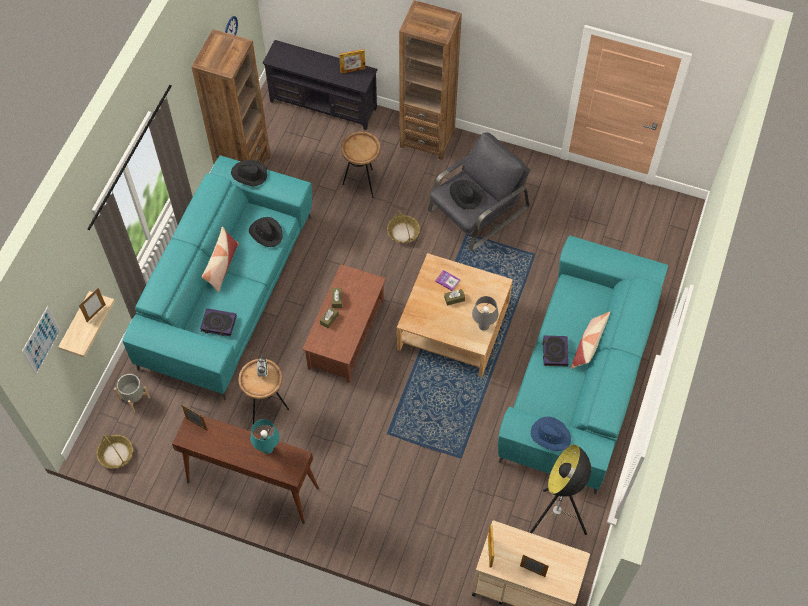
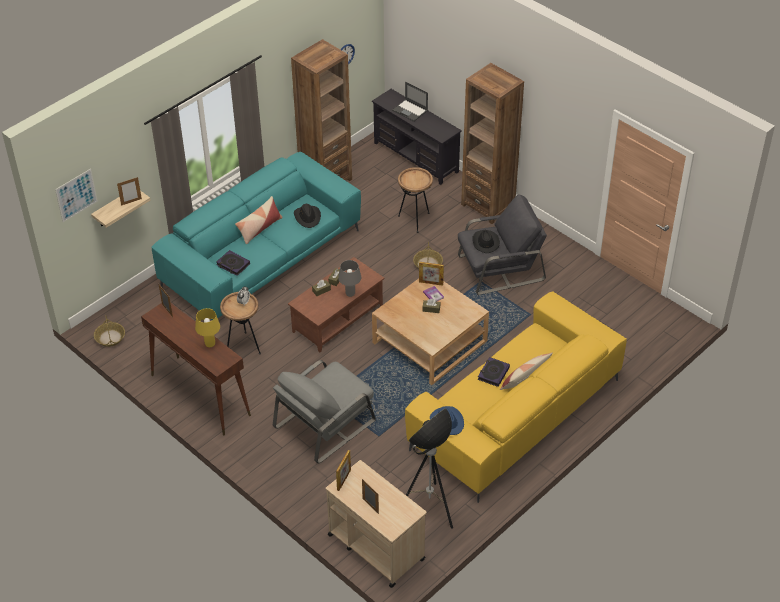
camera: 25 degrees right, 15 degrees down
grey planter [114,374,150,412] -> none
black hat [231,160,267,186] -> none
turquoise table lamp [251,419,280,454] -> yellow table lamp [195,308,220,347]
picture frame [339,49,365,73] -> picture frame moved to [419,262,444,286]
grey table lamp [472,296,498,331] -> grey table lamp moved to [338,260,361,297]
turquoise sofa [498,236,668,494] -> yellow sofa [405,291,627,503]
none -> grey armchair [273,360,376,463]
none -> laptop [392,82,428,122]

